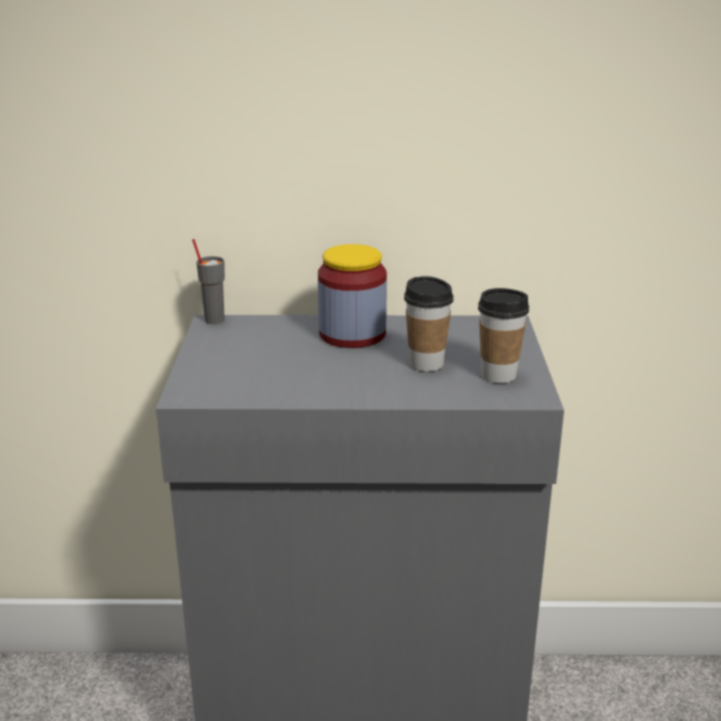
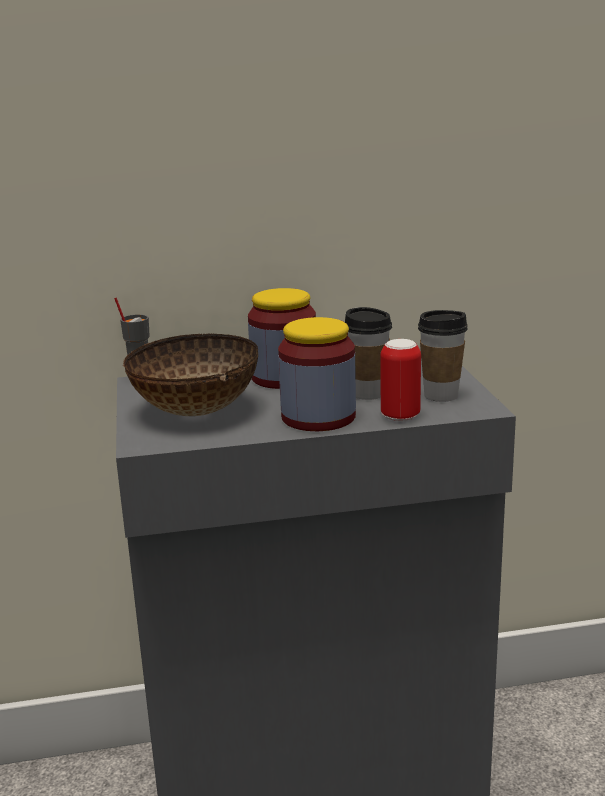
camera: 10 degrees left, 5 degrees down
none -> bowl [123,334,258,416]
none -> jar [278,317,356,431]
none -> can [380,339,421,421]

